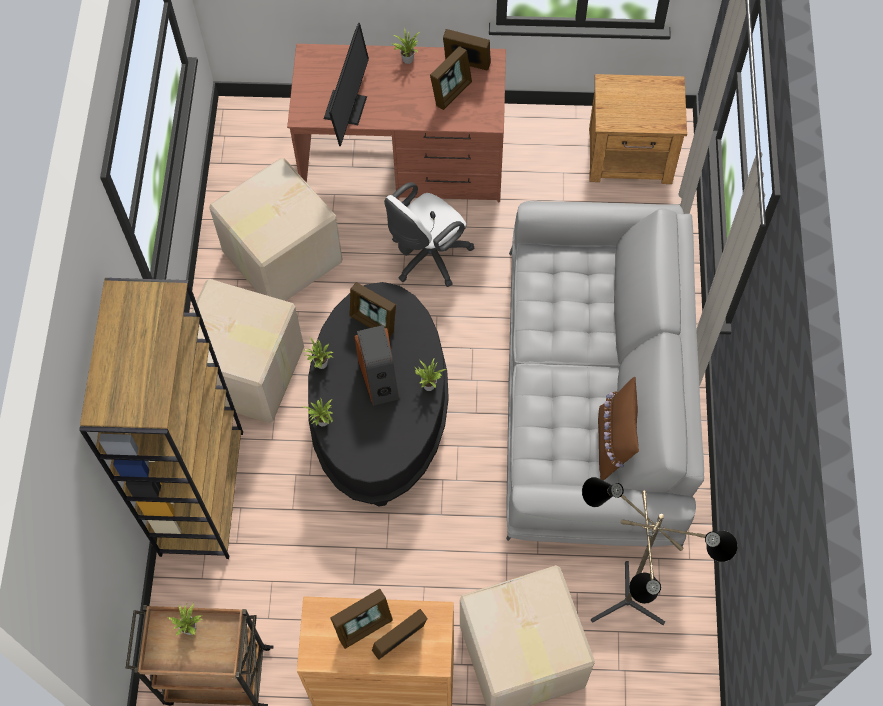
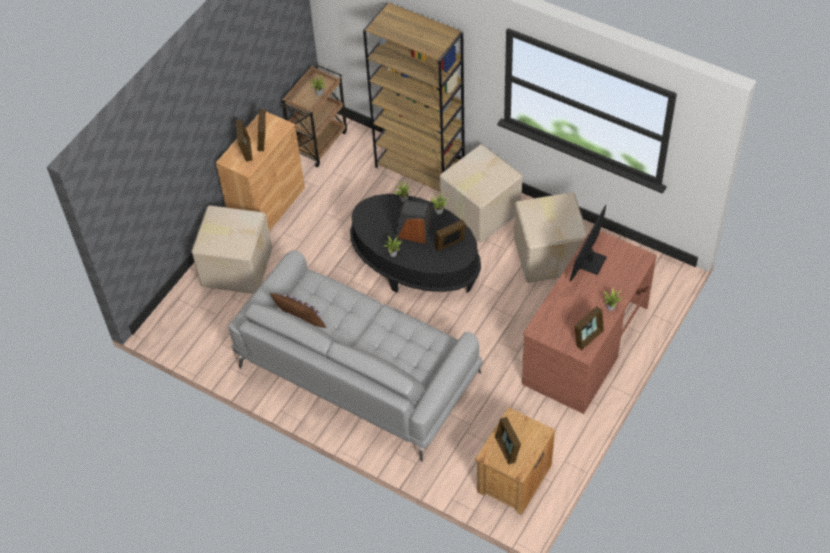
camera: 120 degrees right, 10 degrees down
monitor [324,23,369,146] -> monitor turned 75 degrees clockwise [569,205,607,282]
white office chair [384,182,474,287] -> none
picture frame [430,46,472,110] -> picture frame moved to [495,417,521,464]
floor lamp [582,477,738,625] -> none

